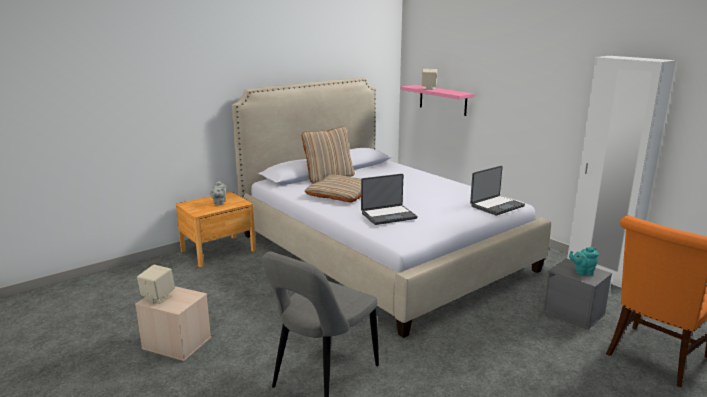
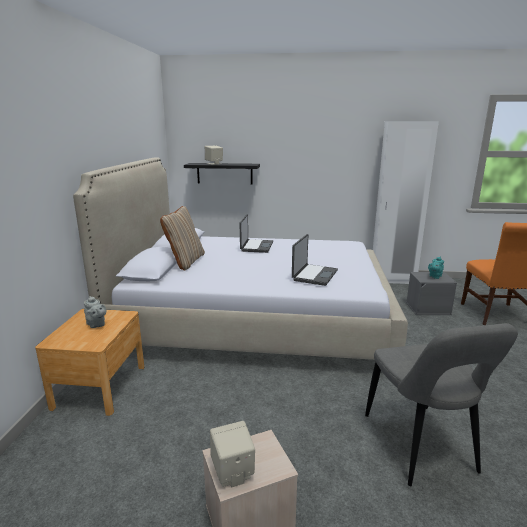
camera: 45 degrees left, 0 degrees up
beige pillow [305,175,361,203] -> none
pink shelf [400,85,475,116] -> black shelf [184,163,260,184]
laptop [470,166,525,216] -> laptop moved to [240,215,273,253]

